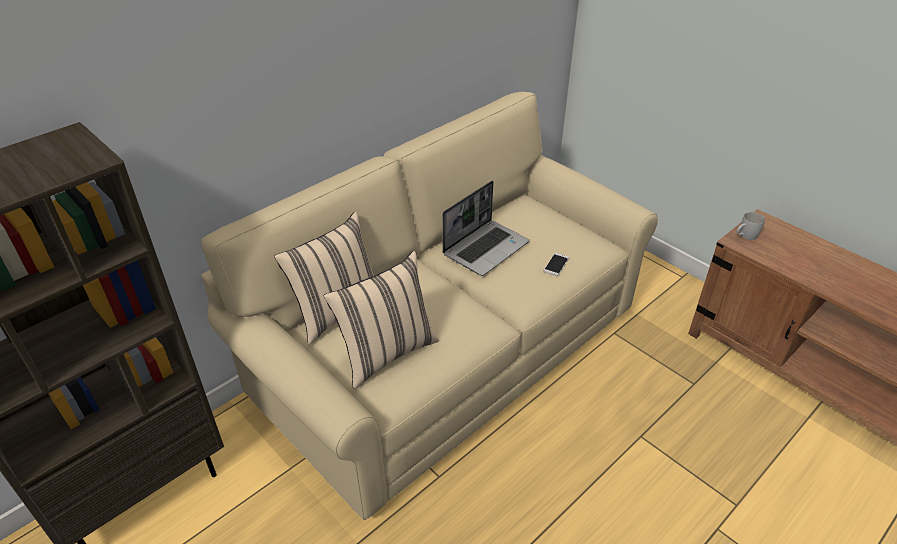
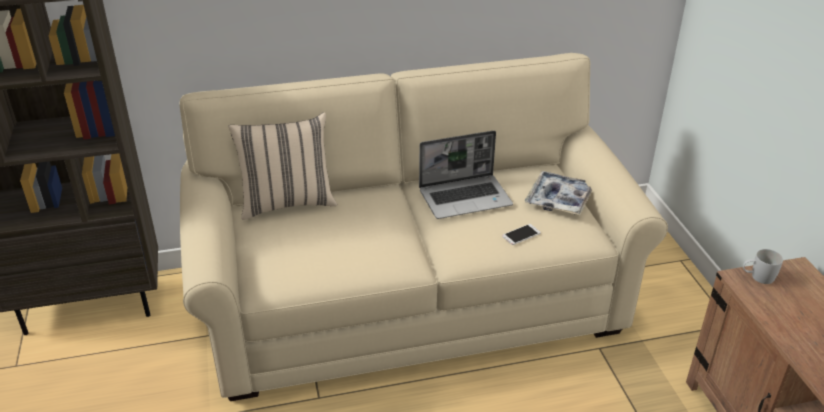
camera: 30 degrees right, 5 degrees down
beige pillow [324,251,439,389] -> none
none -> tray [525,171,592,215]

